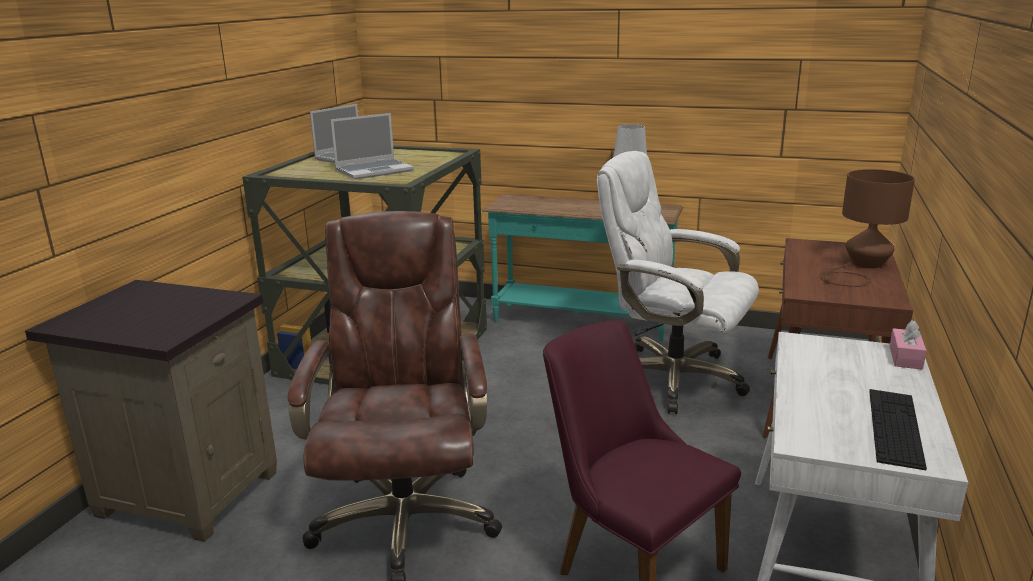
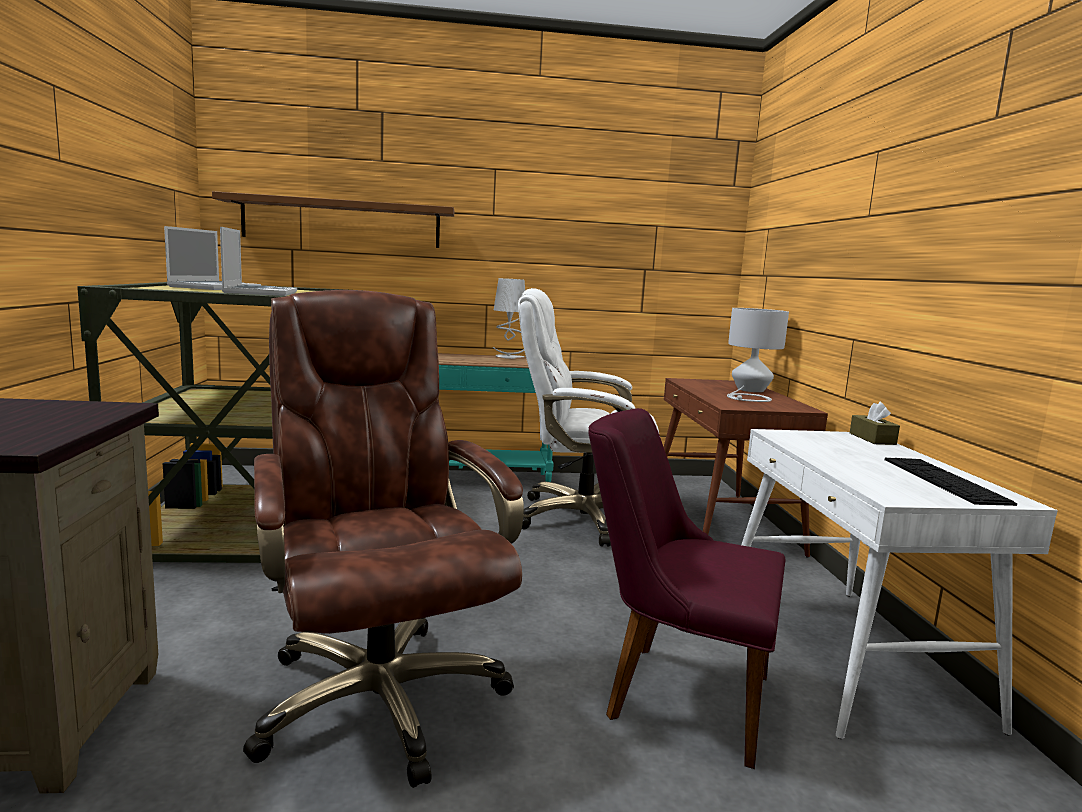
camera: 25 degrees left, 10 degrees down
laptop [331,113,414,180] -> laptop turned 45 degrees counterclockwise [220,227,297,296]
brown table lamp [820,169,915,287] -> white table lamp [727,308,789,402]
pink tissue box [890,320,927,370] -> brown tissue box [850,402,900,445]
none -> brown shelf [212,191,454,248]

